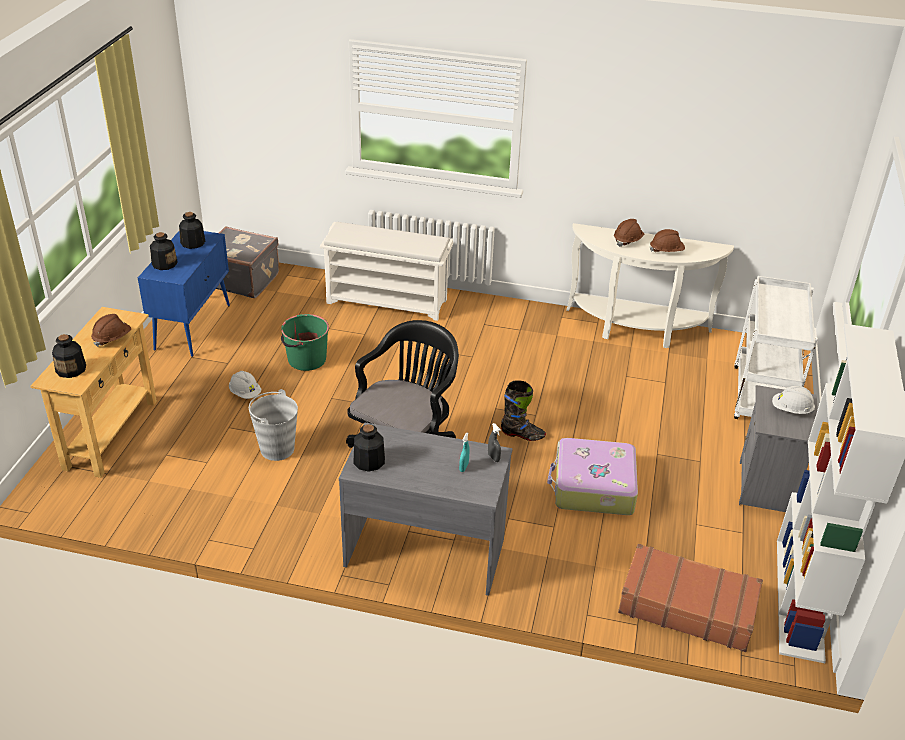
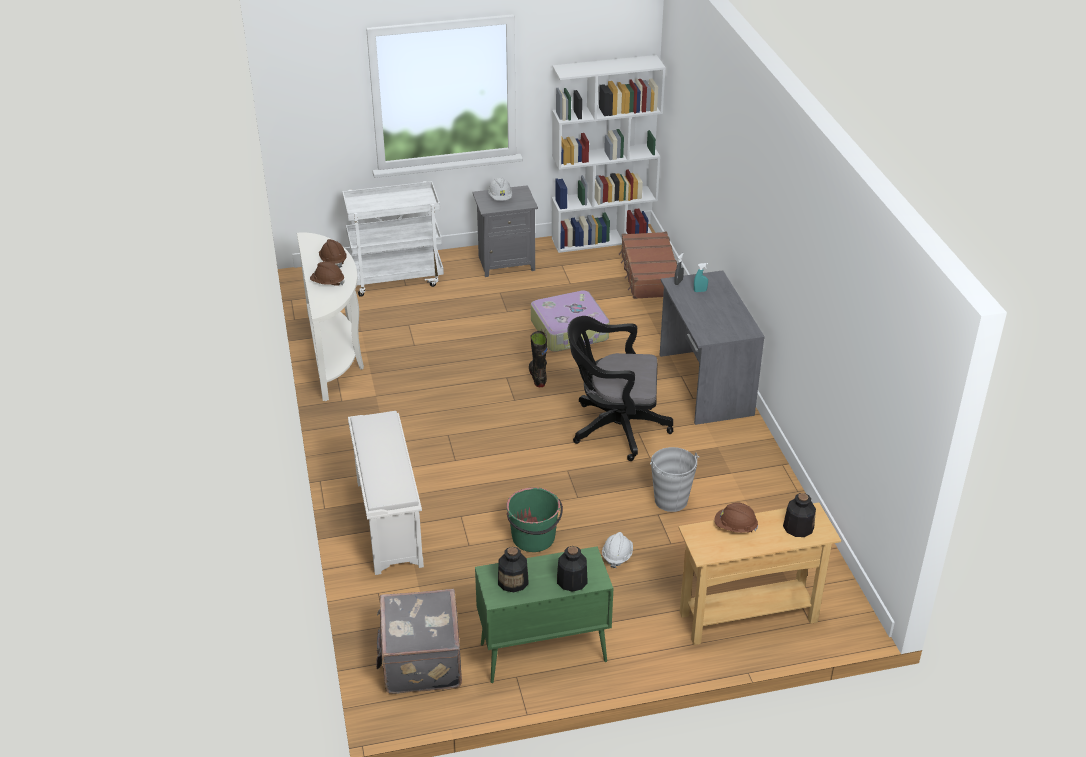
camera: 115 degrees left, 0 degrees up
blue cabinet [138,231,230,357] -> green cabinet [475,546,613,683]
bottle [353,424,385,472] -> none

